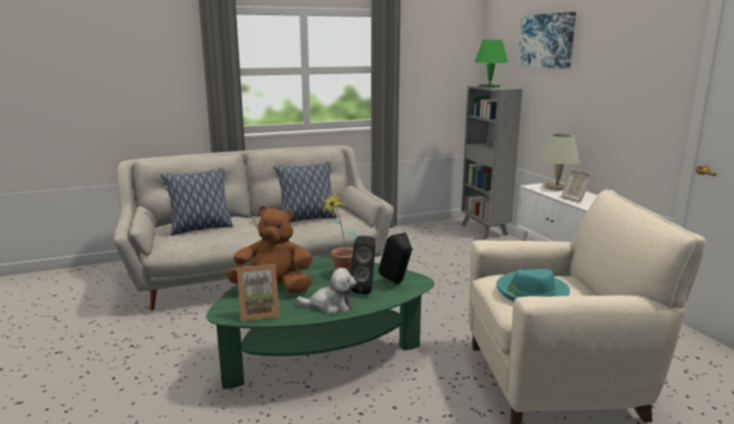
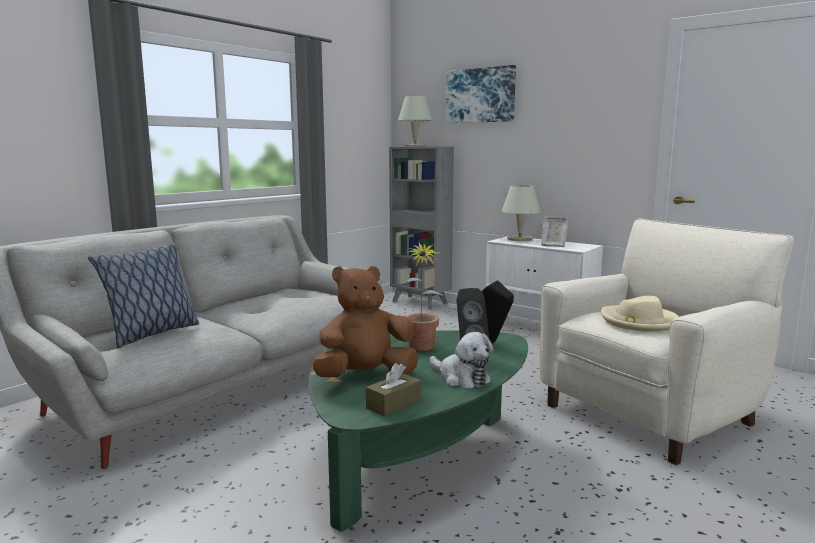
camera: 30 degrees left, 5 degrees down
picture frame [237,264,280,322] -> brown tissue box [366,363,421,417]
pillow [273,161,337,223] -> none
plush toy [296,268,356,314] -> plush toy turned 75 degrees clockwise [430,332,493,388]
green table lamp [475,40,508,87] -> beige table lamp [398,96,433,146]
turquoise hat [497,269,570,301] -> beige hat [601,296,679,332]

